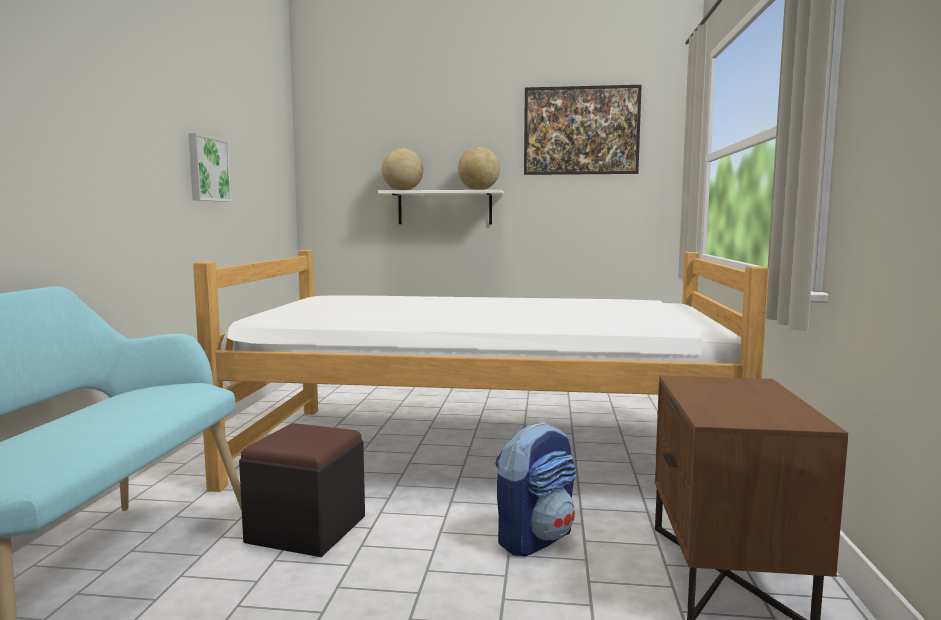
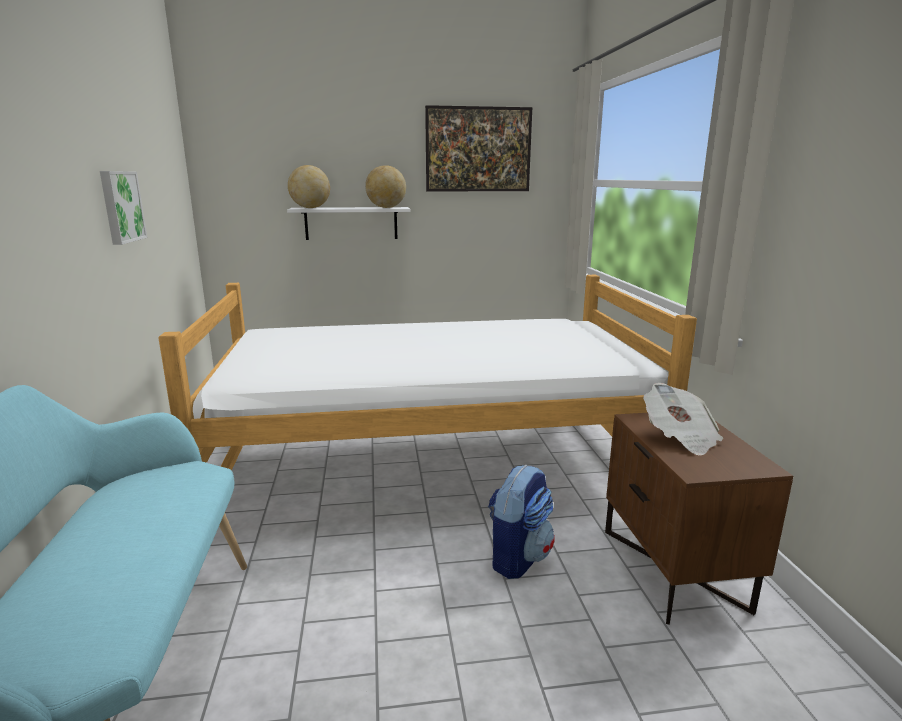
camera: 15 degrees left, 10 degrees up
black ottoman [239,423,365,557] -> none
none -> newspaper [643,383,723,456]

